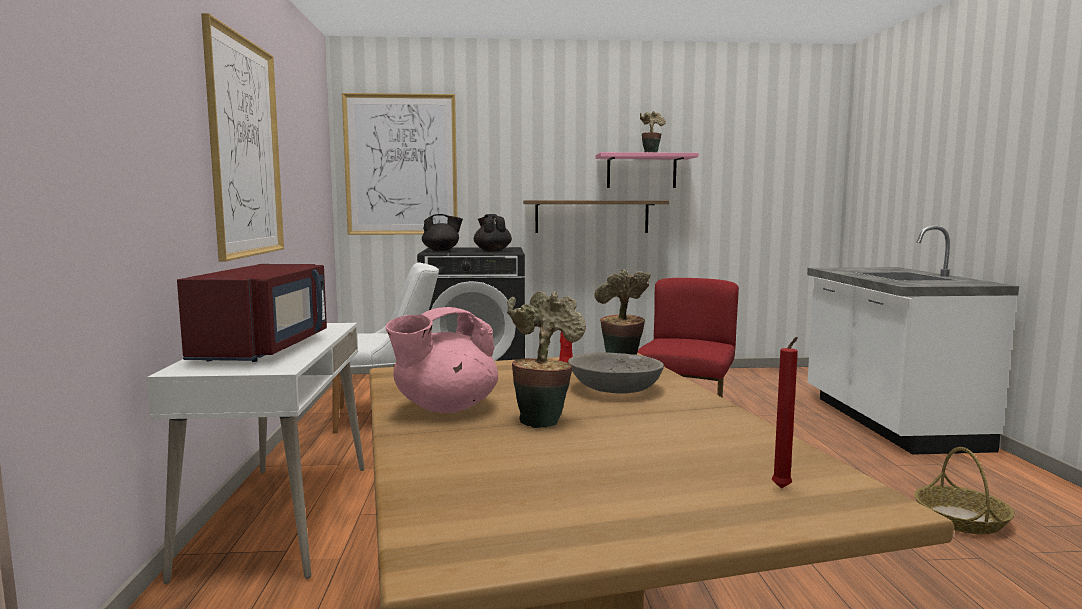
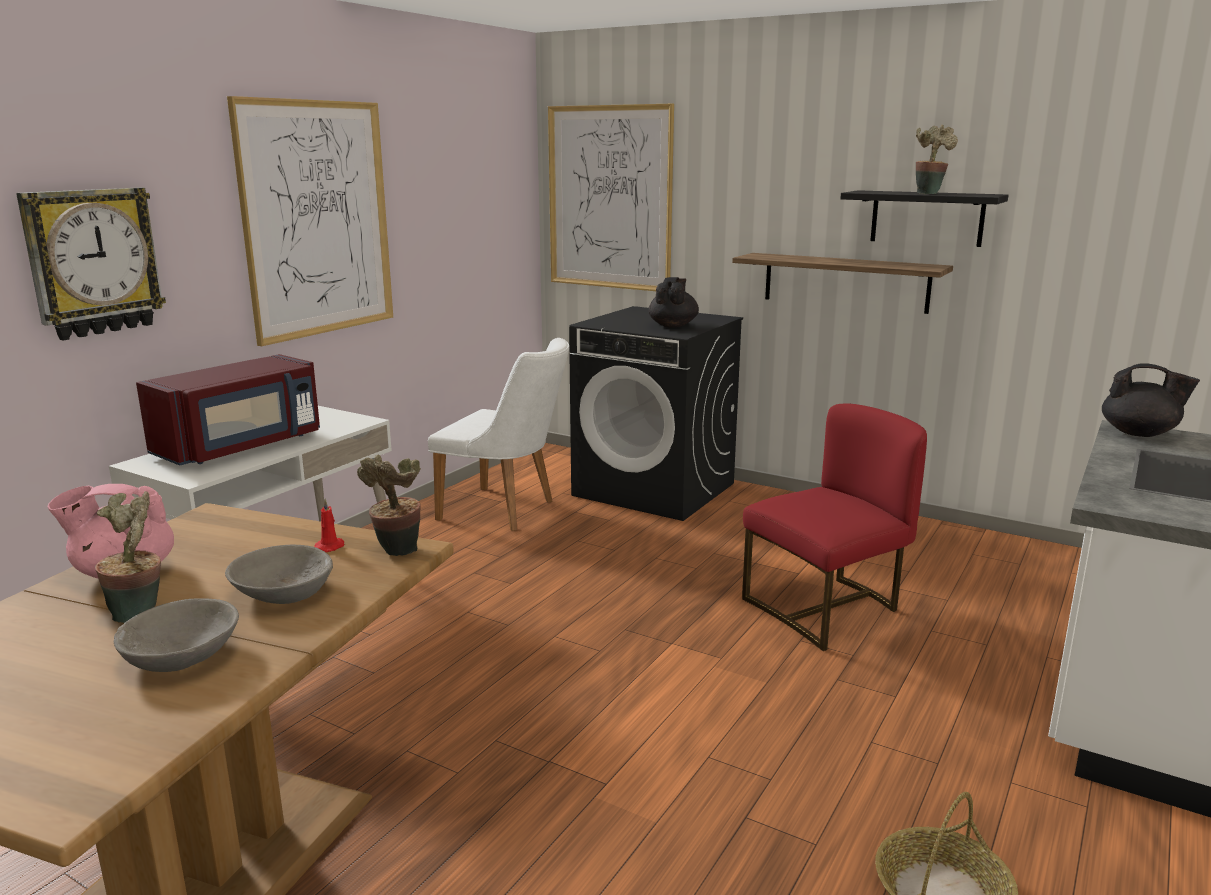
camera: 35 degrees right, 10 degrees up
black teapot [422,214,463,251] -> black teapot moved to [1102,363,1200,437]
pink shelf [595,152,698,188] -> black shelf [840,190,1008,247]
red candle [772,337,798,489] -> none
none -> wall clock [16,187,166,340]
none -> grey bowl [114,598,239,672]

